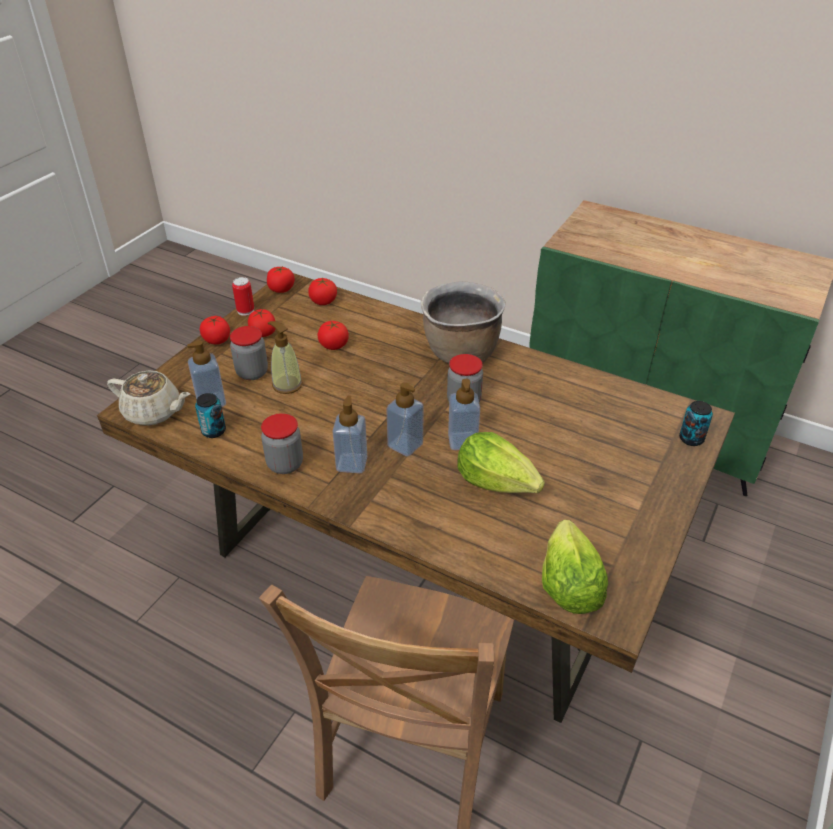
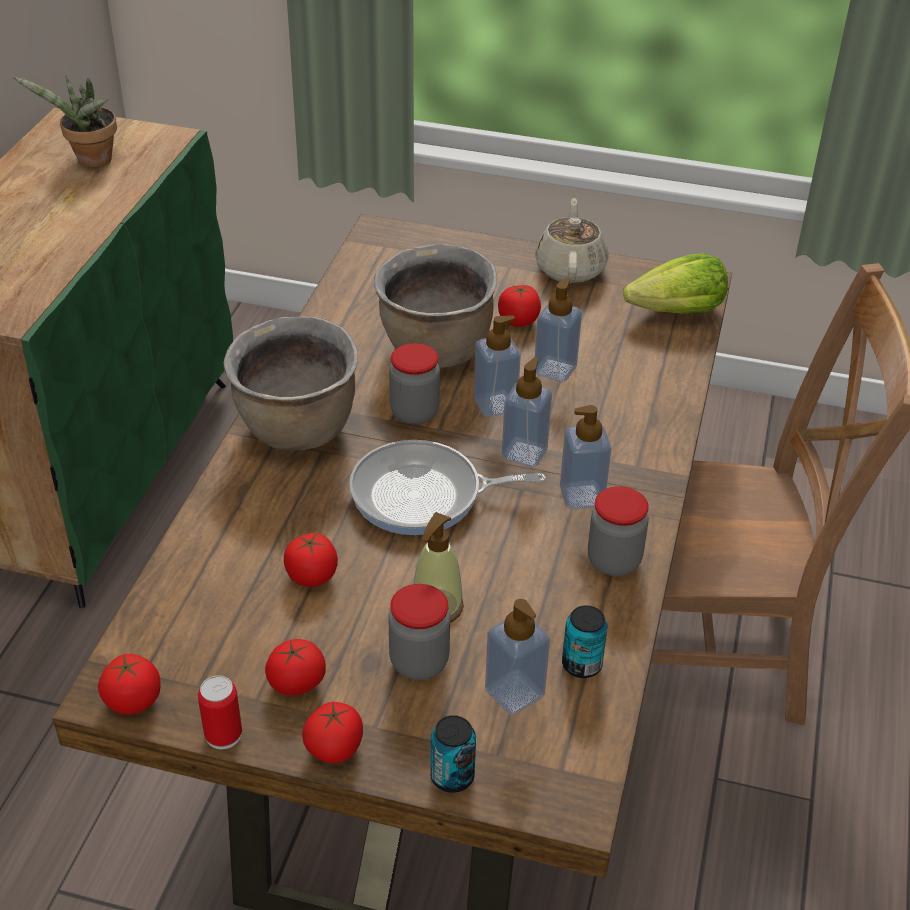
camera: 105 degrees left, 0 degrees up
beige teapot [107,370,191,426] -> beige teapot moved to [535,198,609,283]
tomato [308,278,337,305] -> tomato moved to [498,285,541,327]
lettuce [457,432,545,493] -> soap dispenser [535,278,582,382]
can [679,401,713,446] -> can moved to [430,715,476,793]
none -> potted plant [12,75,117,168]
none -> frying pan [349,440,546,535]
none -> brown cooking pot [374,244,497,368]

